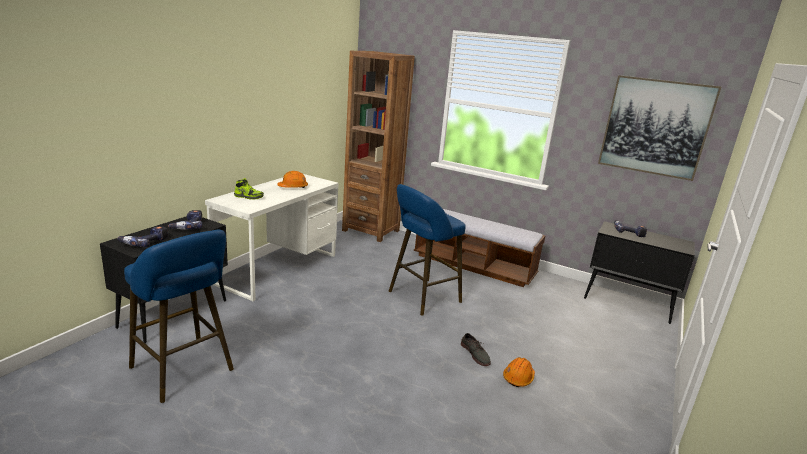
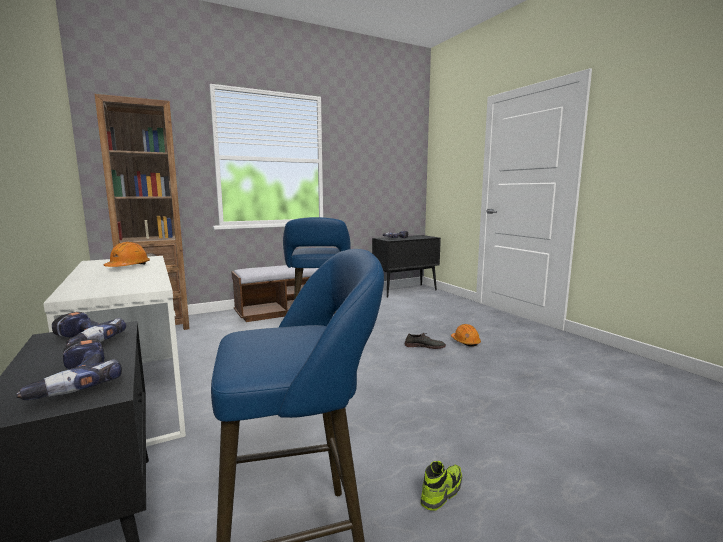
camera: 55 degrees left, 10 degrees down
shoe [234,178,264,200] -> shoe moved to [421,461,462,511]
picture [598,75,721,181] -> none

